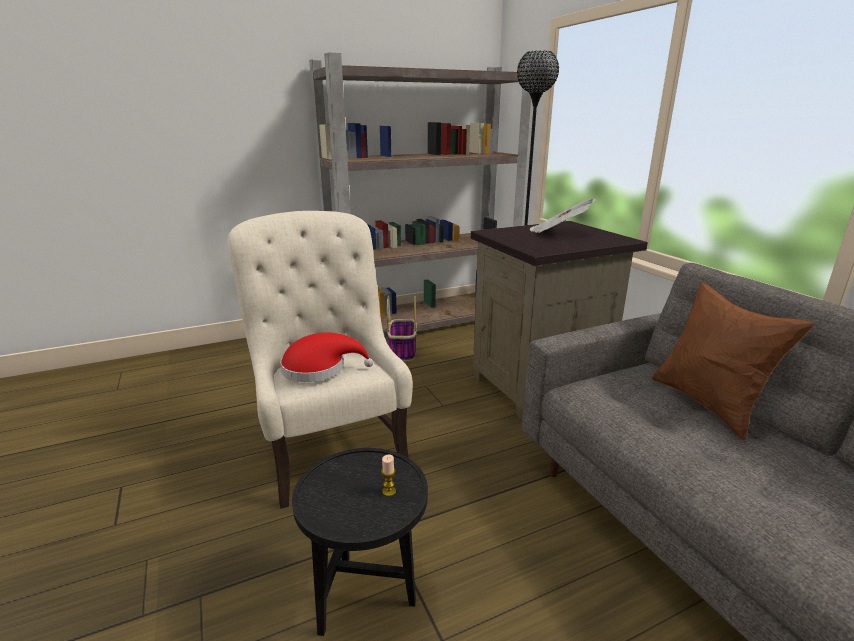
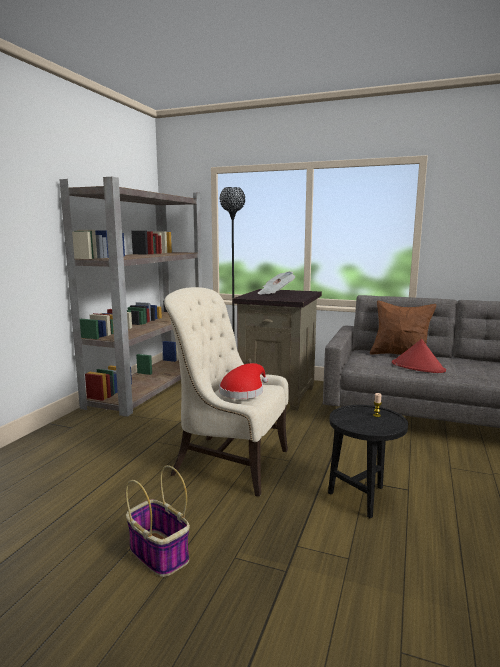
camera: 45 degrees left, 10 degrees down
basket [387,295,417,361] -> basket moved to [126,465,190,577]
none -> red hat [392,339,446,373]

